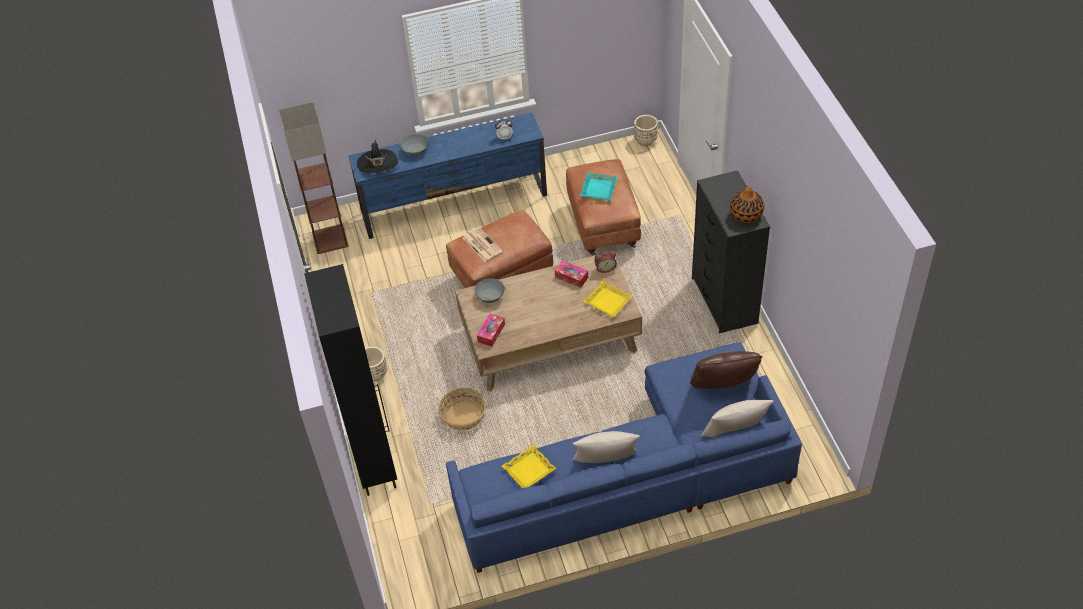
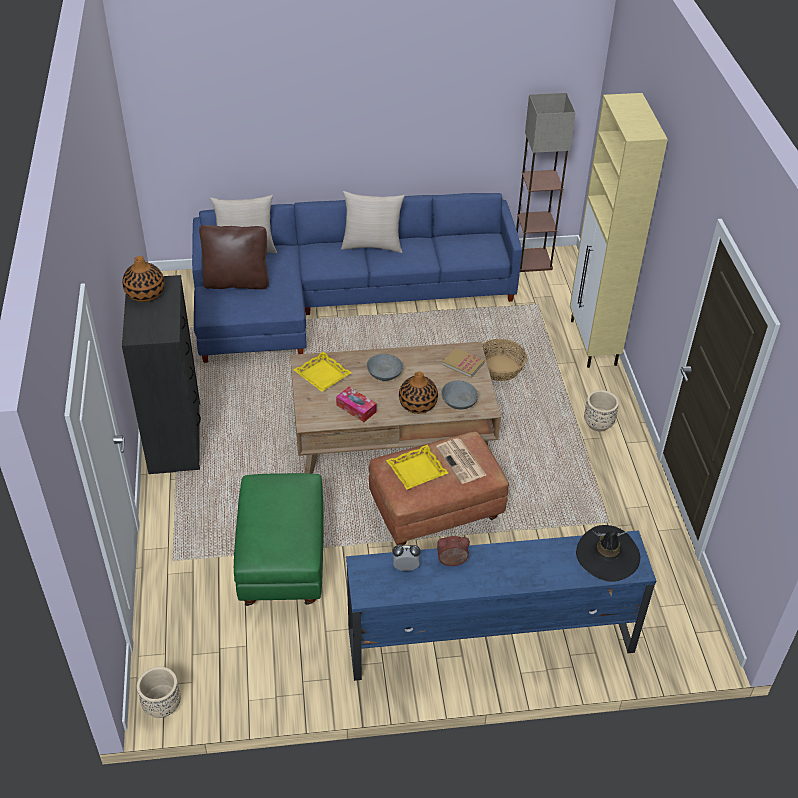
camera: 175 degrees left, 5 degrees down
floor lamp [279,102,349,254] -> floor lamp moved to [516,93,576,272]
black cabinet [304,264,397,496] -> beige cabinet [570,93,668,368]
grey bowl [400,134,429,155] -> grey bowl moved to [367,354,403,381]
tissue box [477,314,505,347] -> book [442,348,485,378]
yellow tray [502,445,556,488] -> yellow tray moved to [386,445,448,489]
brown ottoman [566,159,641,255] -> green ottoman [234,473,324,606]
turquoise tray [580,172,618,200] -> none
alarm clock [594,251,617,273] -> alarm clock moved to [437,536,470,566]
none -> vase [399,371,438,414]

